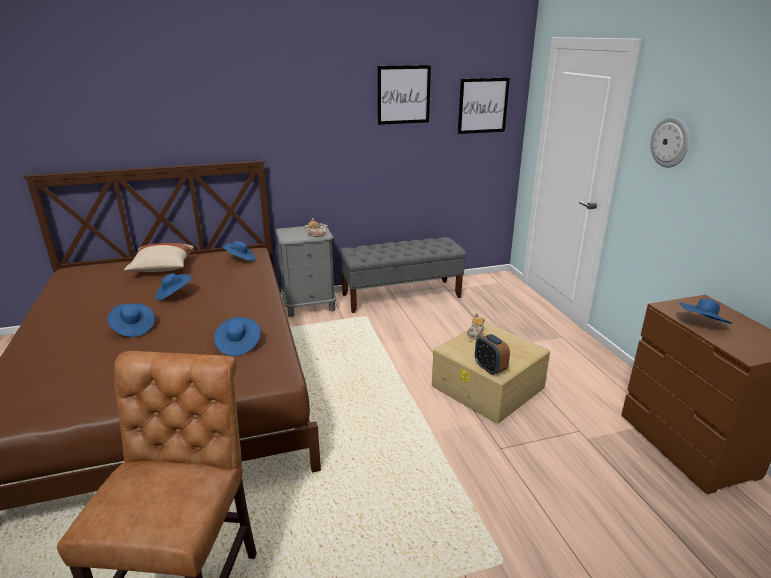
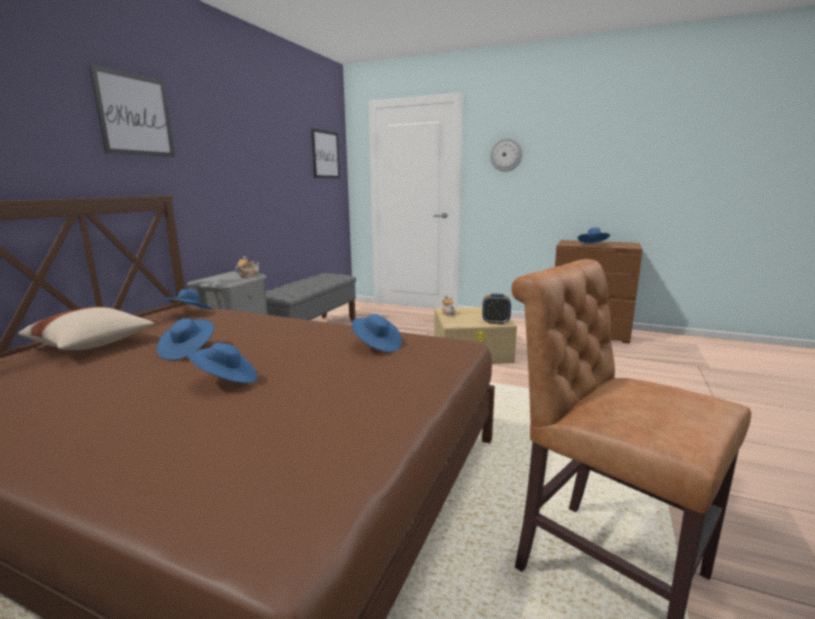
camera: 50 degrees left, 10 degrees down
picture [377,65,431,125] -> picture moved to [89,64,175,157]

